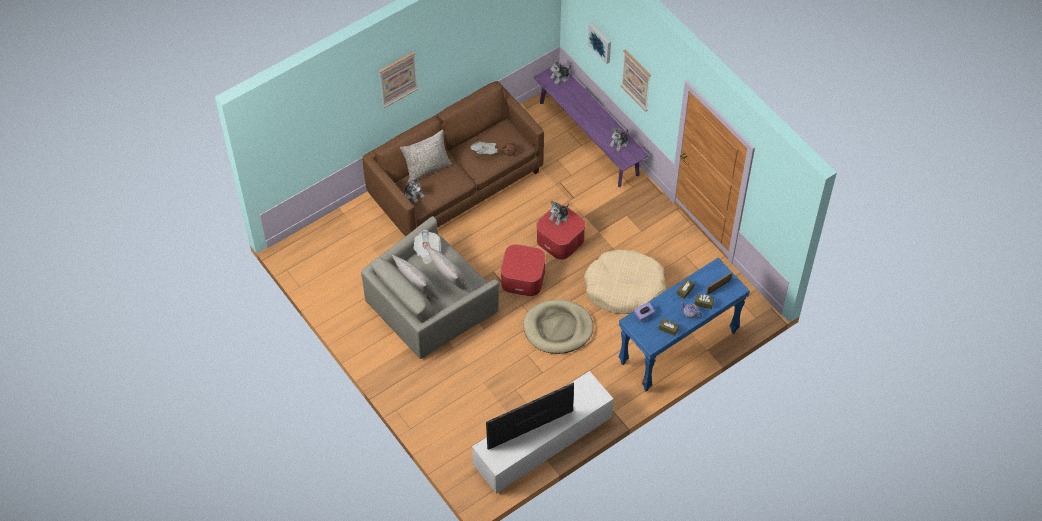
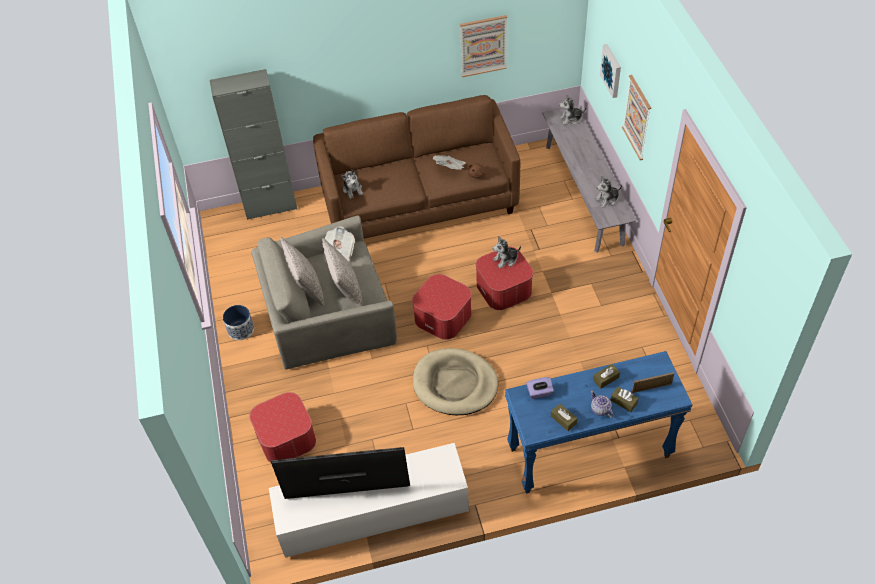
camera: 25 degrees right, 5 degrees down
picture [379,52,418,108] -> picture moved to [460,15,507,77]
grey pillow [400,130,452,182] -> none
purple bench [534,66,649,187] -> grey bench [542,105,636,253]
beige dog bed [584,249,666,314] -> none
none -> grey cabinet [210,69,297,220]
none -> planter [223,305,254,340]
none -> ottoman [249,392,316,463]

